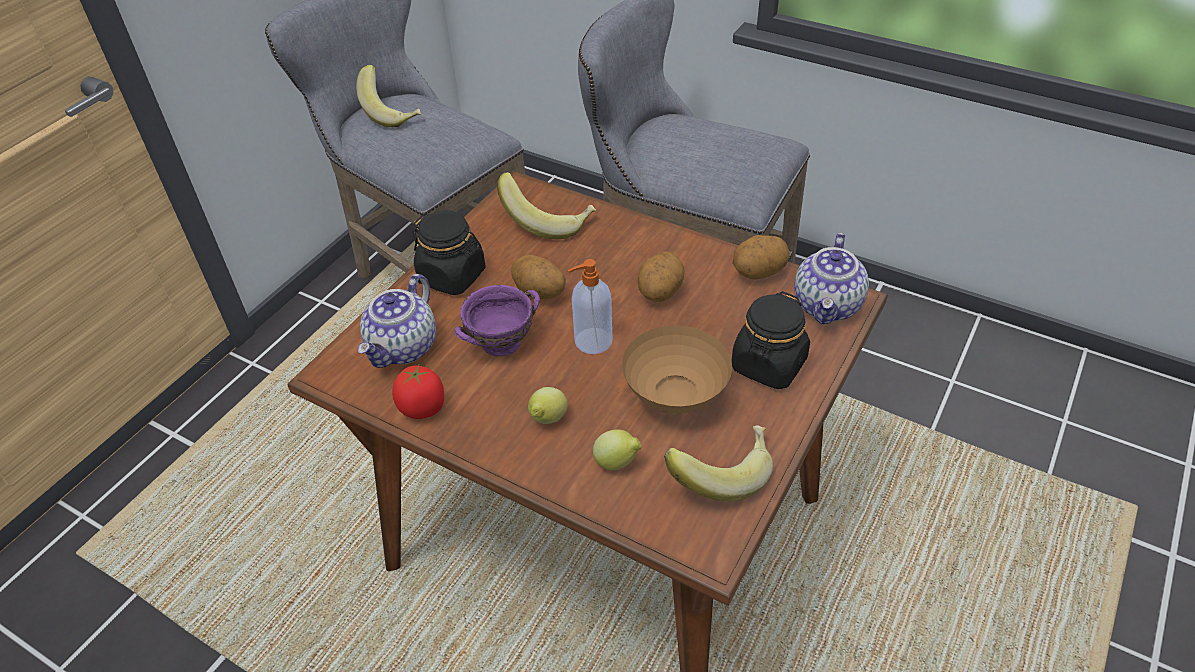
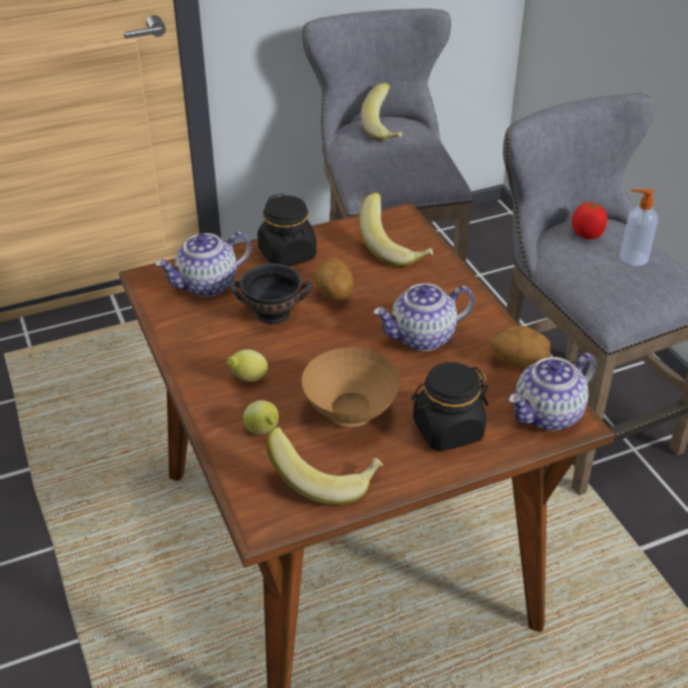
camera: 35 degrees right, 5 degrees down
tomato [392,365,444,419] -> tomato moved to [572,202,607,239]
purple bowl [455,285,540,356] -> black bowl [230,263,312,325]
soap dispenser [568,259,612,354] -> soap dispenser moved to [620,189,658,266]
potato [638,252,684,302] -> teapot [373,283,474,351]

